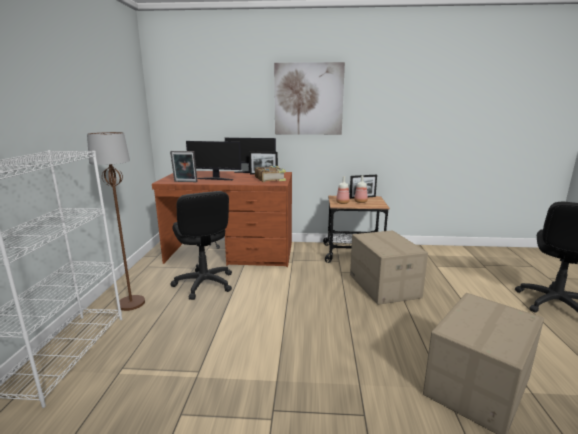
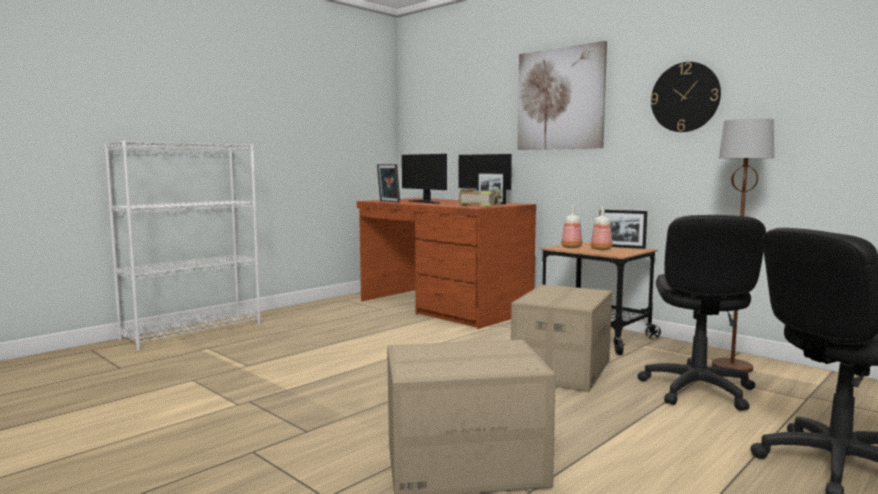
camera: 40 degrees right, 10 degrees down
brown floor lamp [87,132,145,311] -> brown floor lamp moved to [712,118,774,373]
black office chair [171,191,232,300] -> black office chair moved to [637,215,766,411]
none -> wall clock [651,62,721,132]

